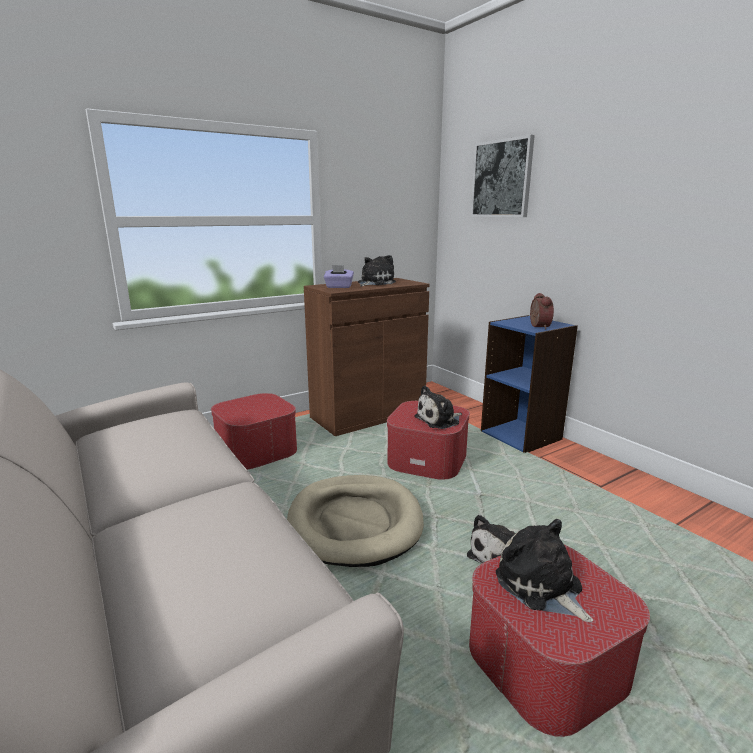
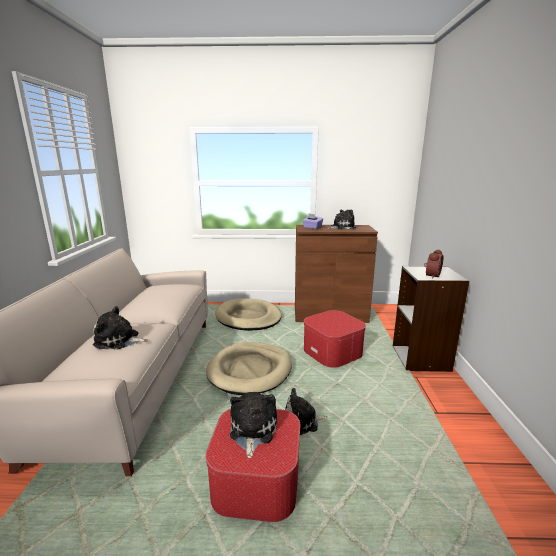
camera: 35 degrees right, 0 degrees up
ottoman [211,393,297,469] -> beige dog bed [215,299,282,331]
plush toy [414,385,462,429] -> plush toy moved to [93,306,148,349]
picture [471,135,535,217] -> none
blue bookcase [481,315,578,453] -> grey bookcase [393,266,470,372]

